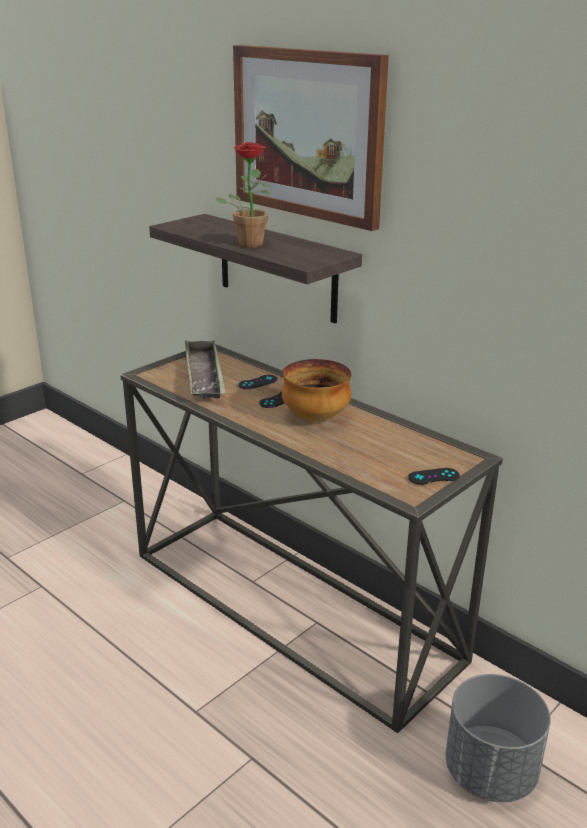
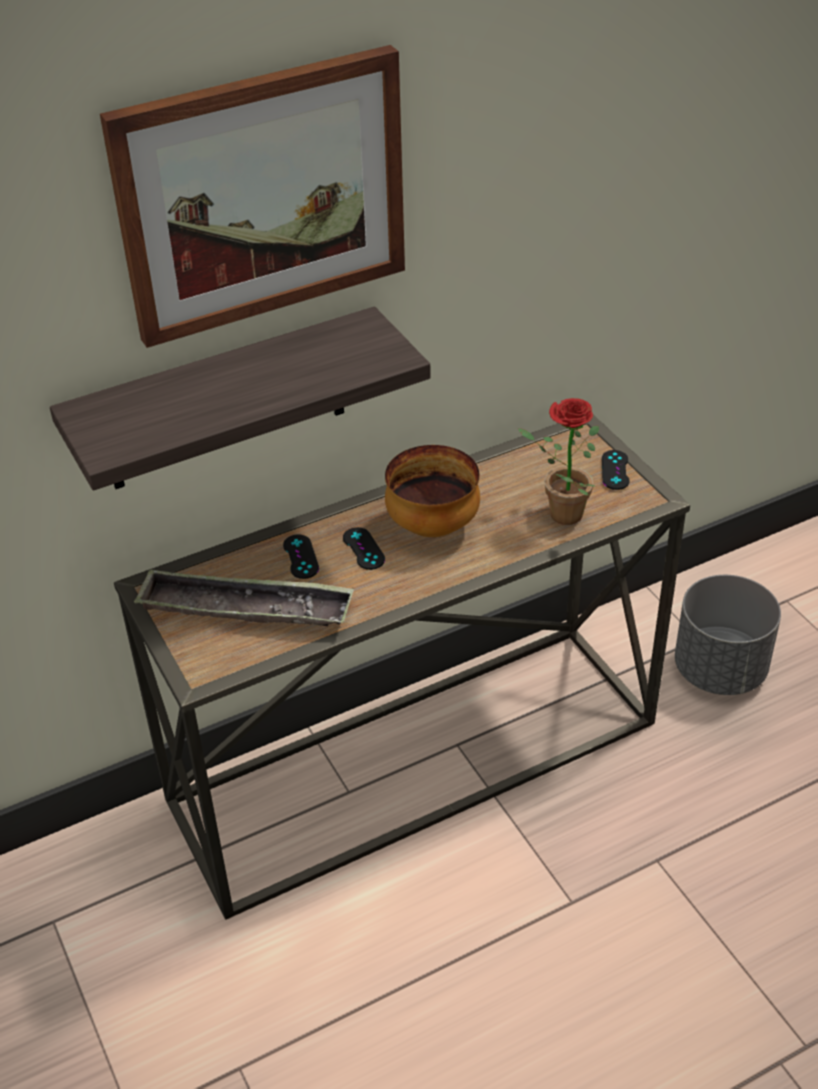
camera: 70 degrees left, 15 degrees up
potted plant [216,142,271,248] -> potted plant moved to [518,398,599,525]

